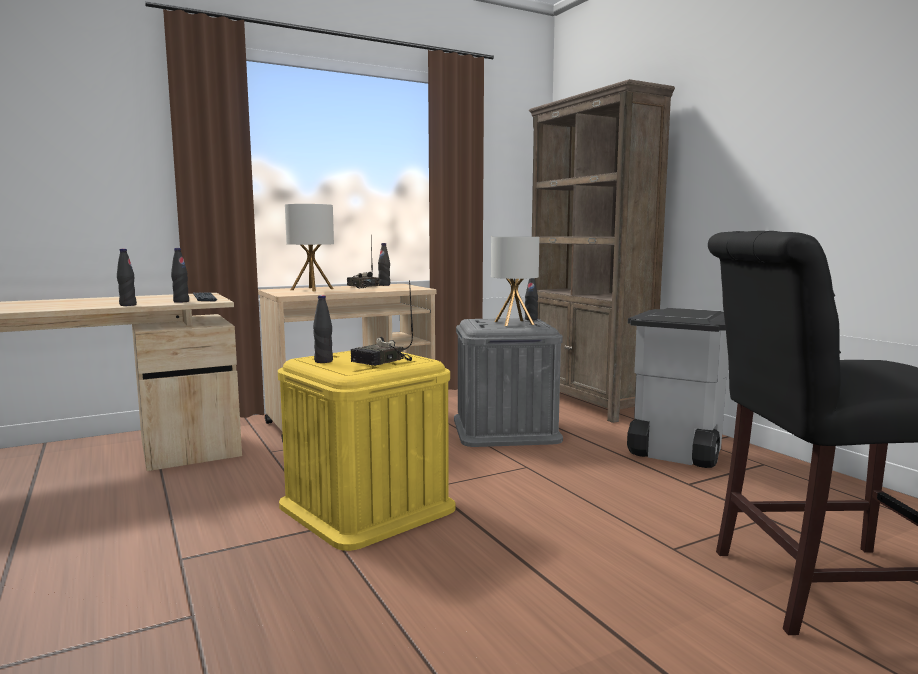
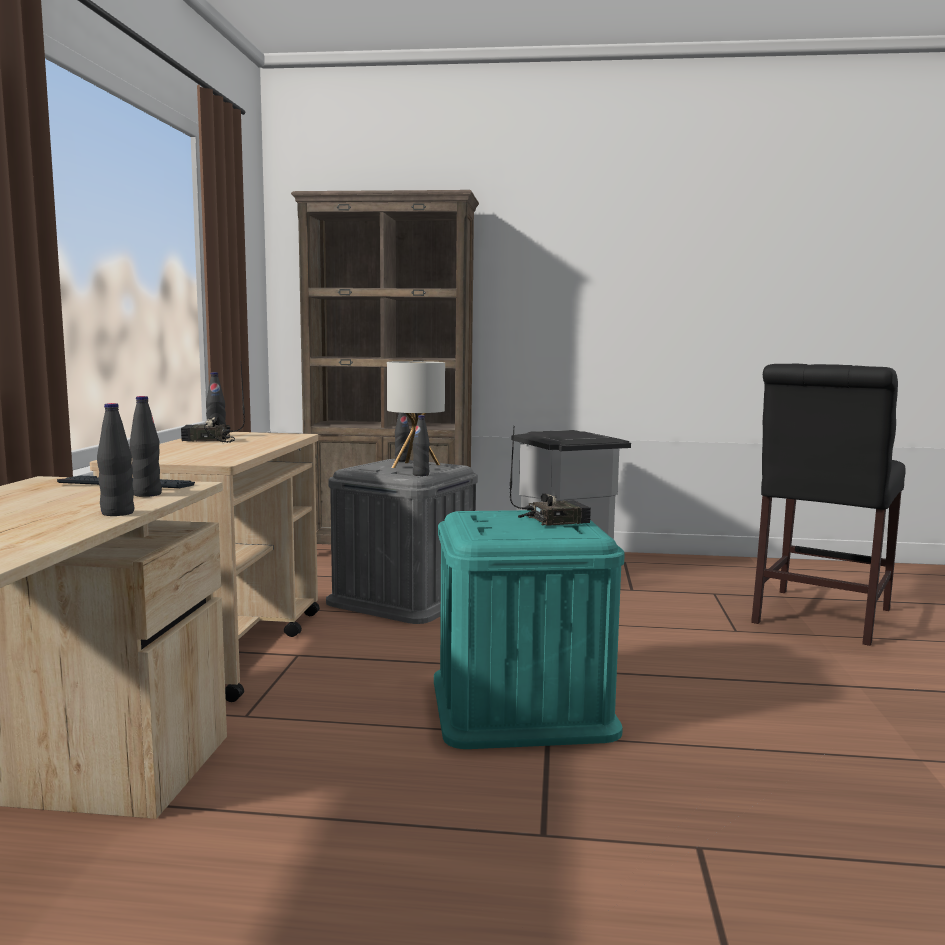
camera: 55 degrees left, 0 degrees up
yellow storage box [278,351,455,551] -> turquoise storage box [434,510,625,749]
table lamp [285,204,334,291] -> none
black bottle [313,295,333,363] -> black bottle moved to [413,415,430,476]
radio [351,280,413,366] -> radio turned 90 degrees counterclockwise [510,426,591,526]

